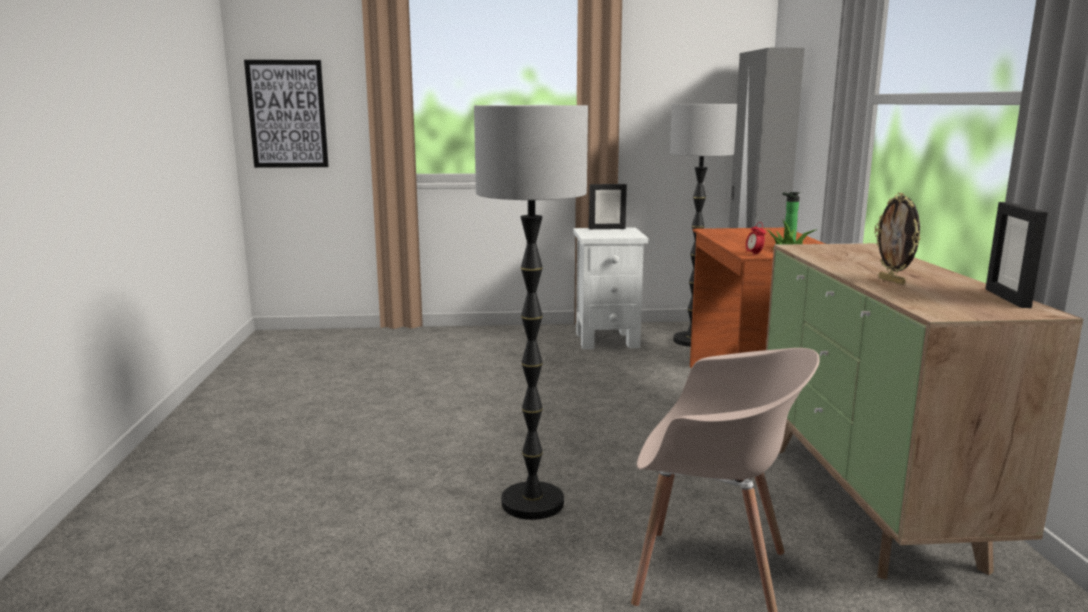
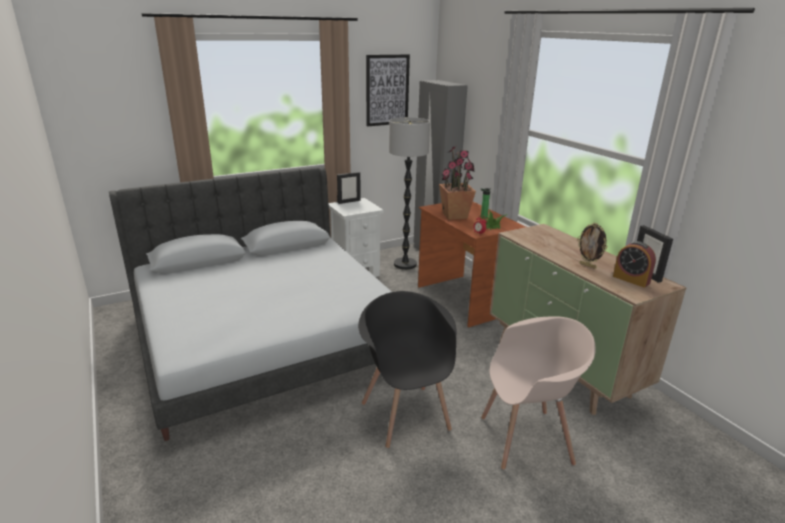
camera: 25 degrees left, 10 degrees up
picture [244,60,329,168] -> picture moved to [366,54,410,126]
floor lamp [474,105,588,520] -> black chair [358,291,457,448]
none -> grey bed [109,167,392,441]
none -> potted plant [439,146,476,220]
none -> alarm clock [613,241,656,288]

